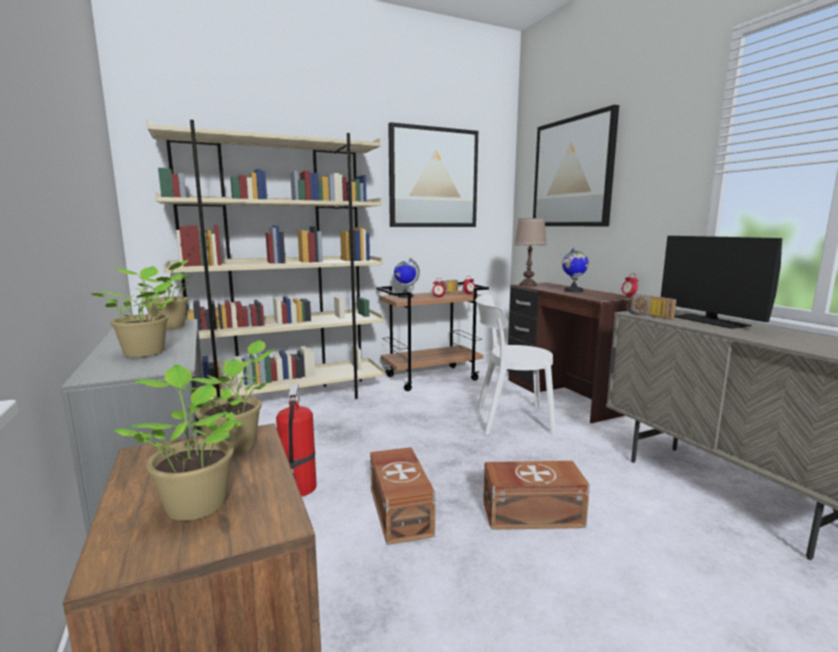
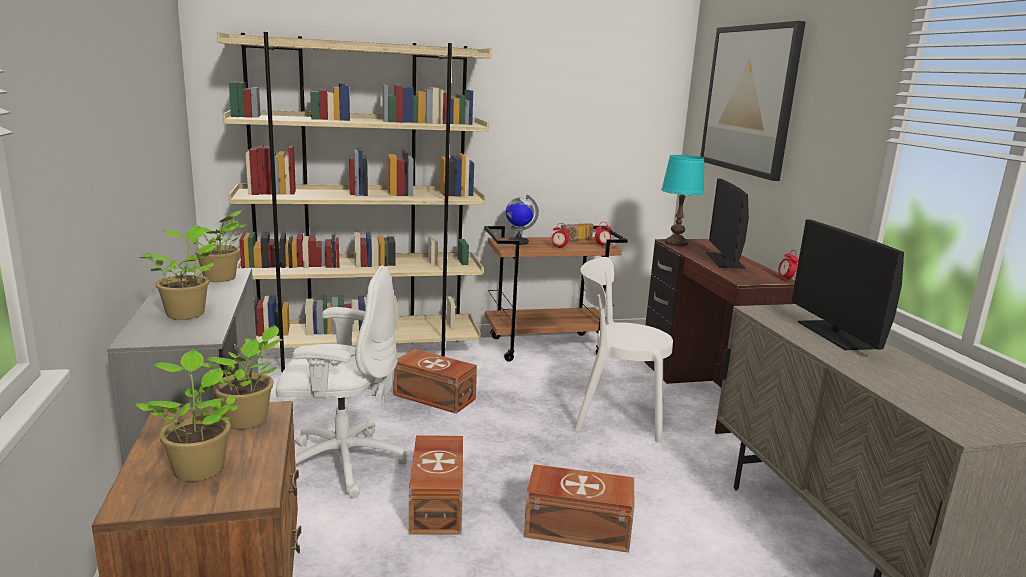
camera: 10 degrees right, 5 degrees up
fire extinguisher [276,384,317,497] -> white office chair [276,265,407,498]
picture [388,122,478,227] -> none
brown table lamp [514,218,547,286] -> turquoise table lamp [661,155,704,246]
globe [562,248,589,292] -> monitor [706,178,749,269]
radio [627,294,677,320] -> none
none -> brown storage box [393,349,477,414]

